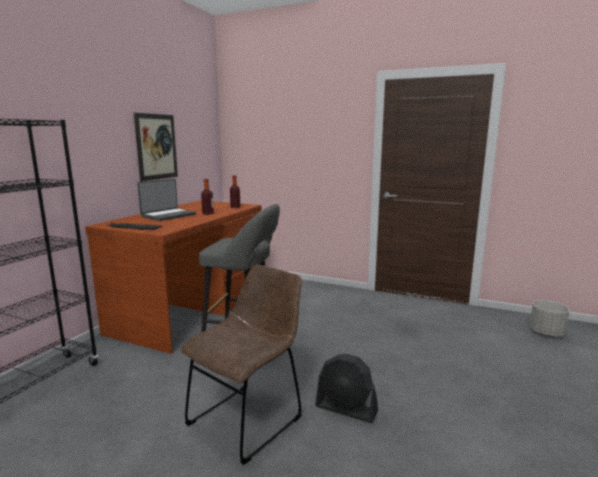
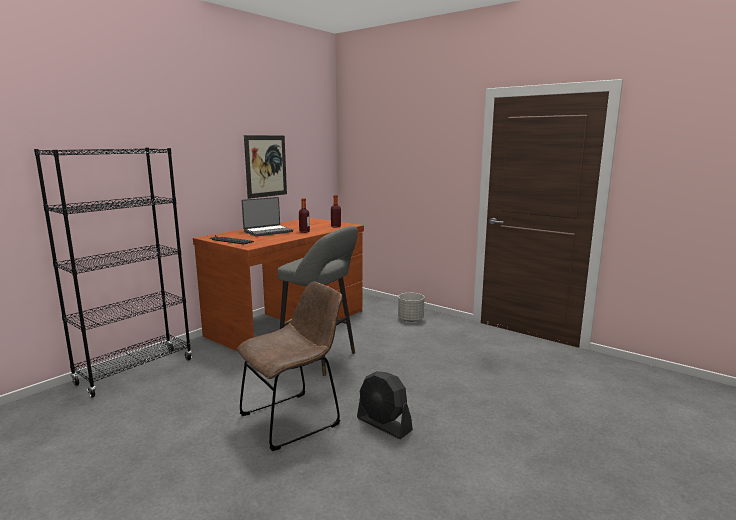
camera: 15 degrees right, 0 degrees up
grey planter [530,300,570,337] -> grey planter moved to [398,293,424,322]

